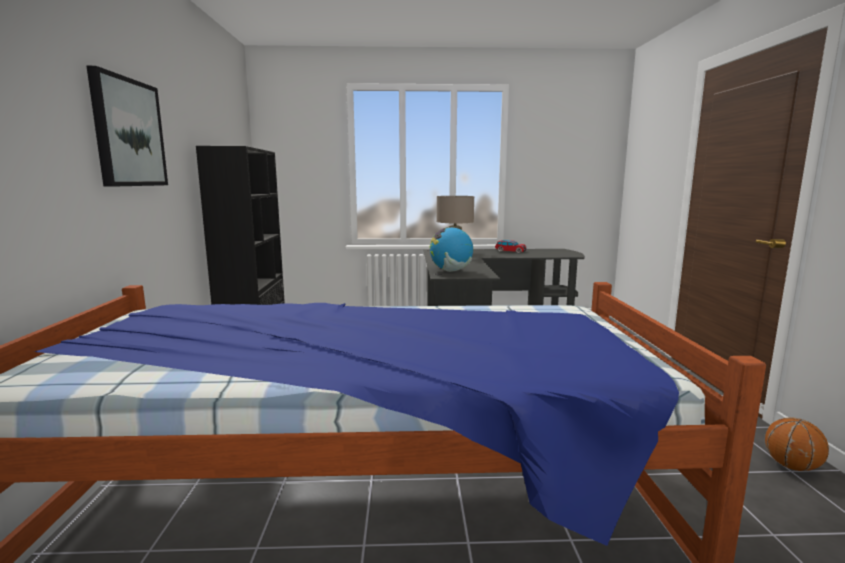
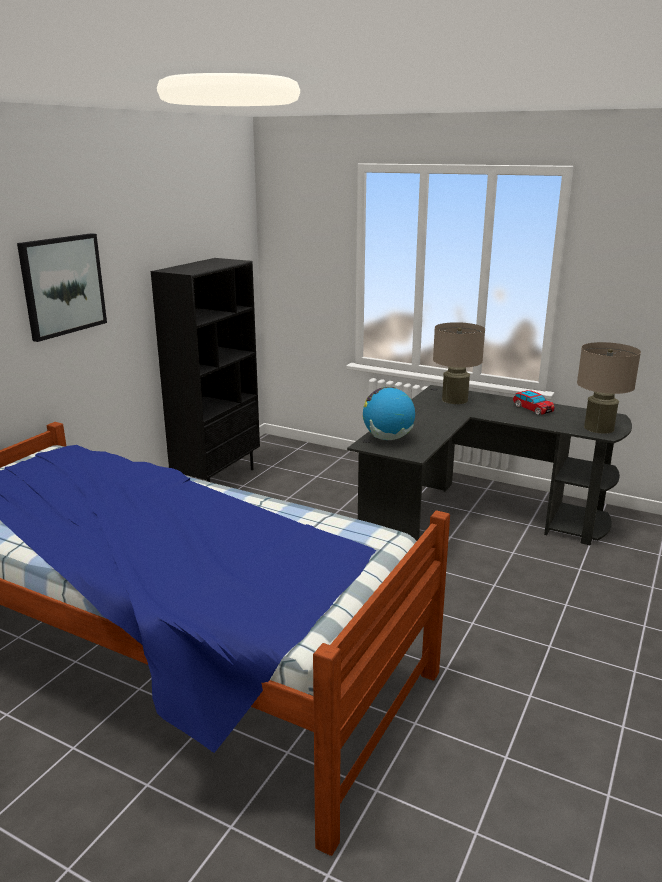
camera: 30 degrees right, 10 degrees up
basketball [765,418,829,471] -> none
none -> beige table lamp [577,342,641,434]

